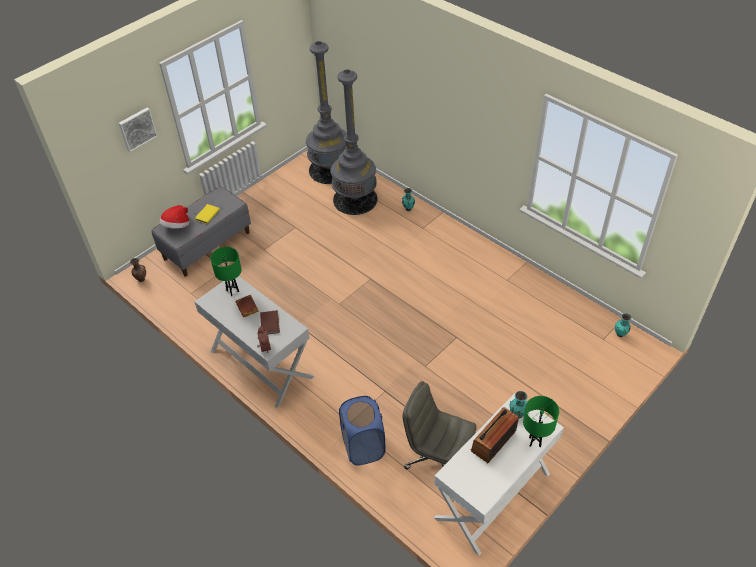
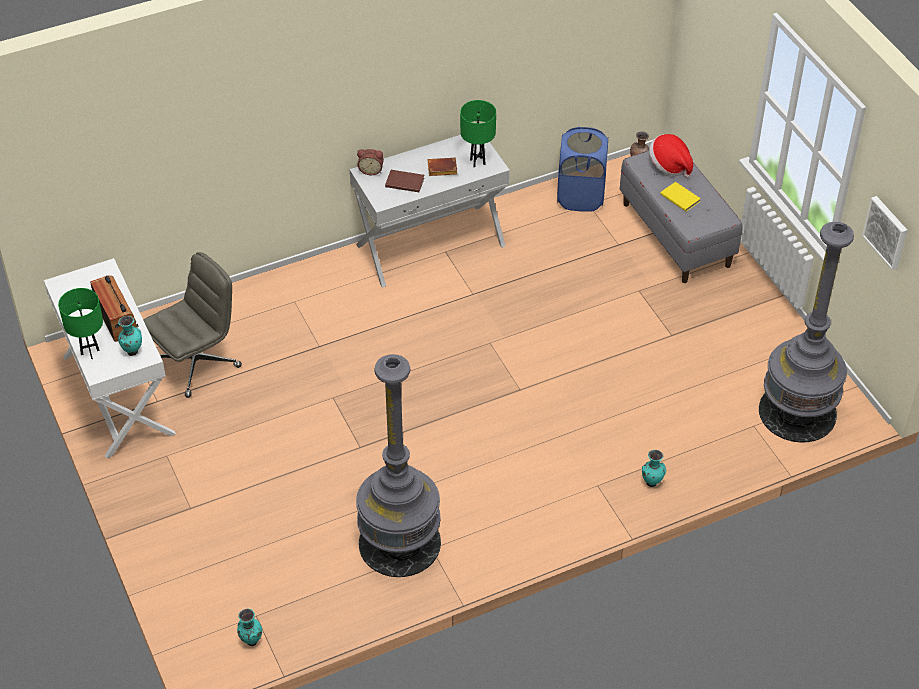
camera: 110 degrees right, 0 degrees up
picture [119,108,158,152] -> picture moved to [862,196,907,270]
grey floor lamp [331,69,378,215] -> grey floor lamp moved to [356,354,441,577]
blue laundry basket [339,396,386,466] -> blue laundry basket moved to [557,127,608,212]

